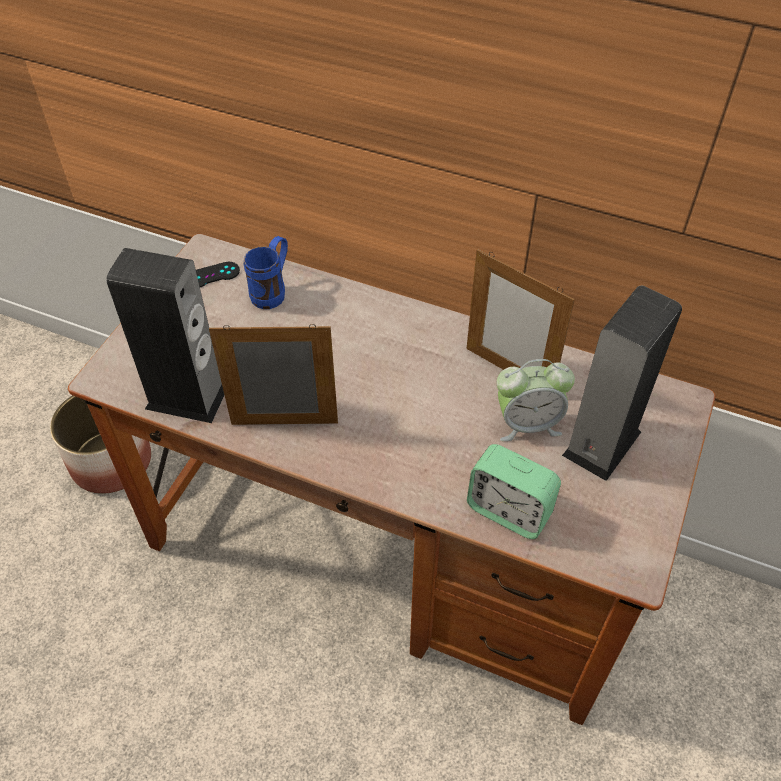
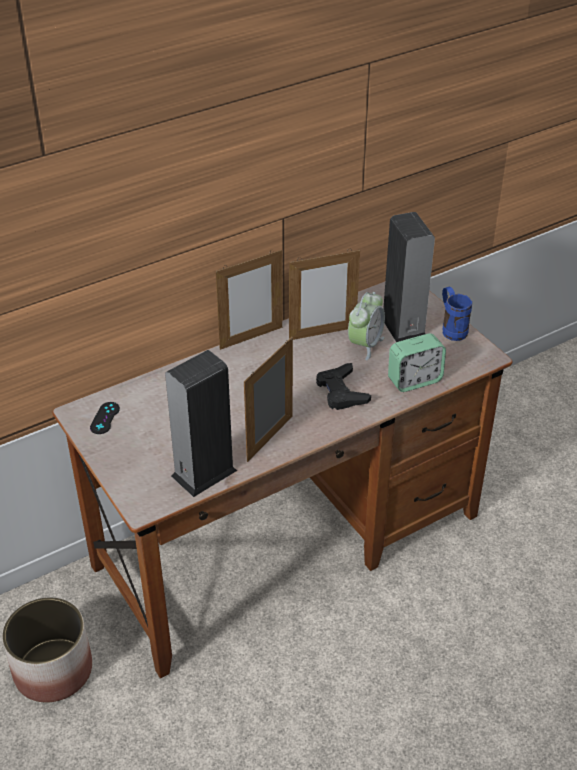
camera: 55 degrees left, 10 degrees down
blue mug [243,236,288,309] -> blue mug moved to [442,287,472,341]
none -> picture frame [215,250,282,350]
none -> black game controller [316,363,371,410]

